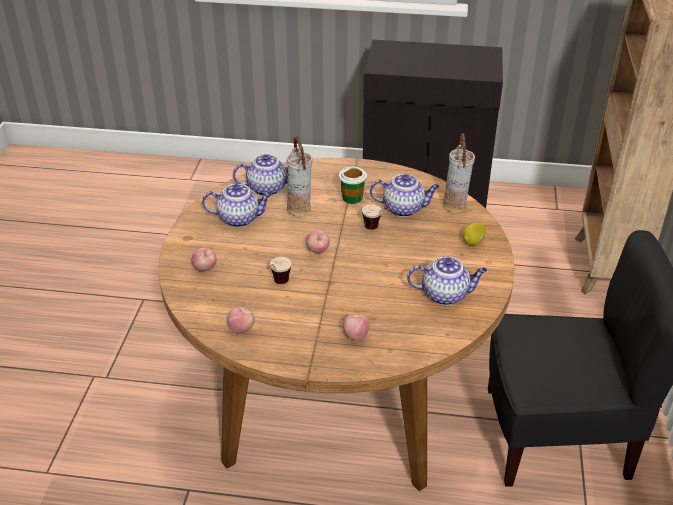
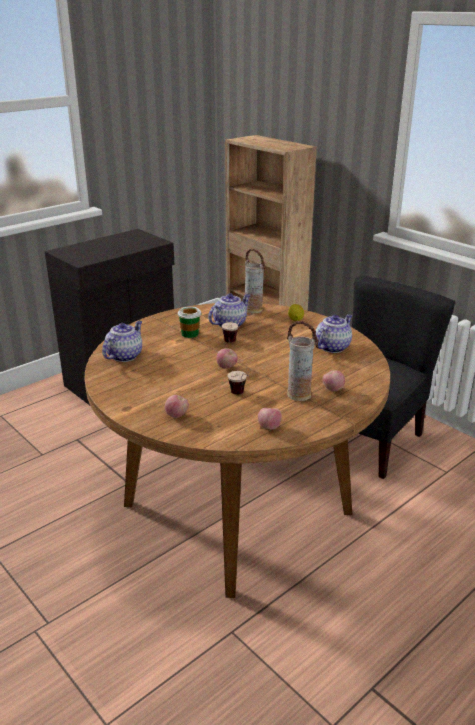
camera: 50 degrees left, 10 degrees down
teapot [202,184,272,227] -> none
vase [287,136,312,216] -> vase moved to [287,321,319,401]

